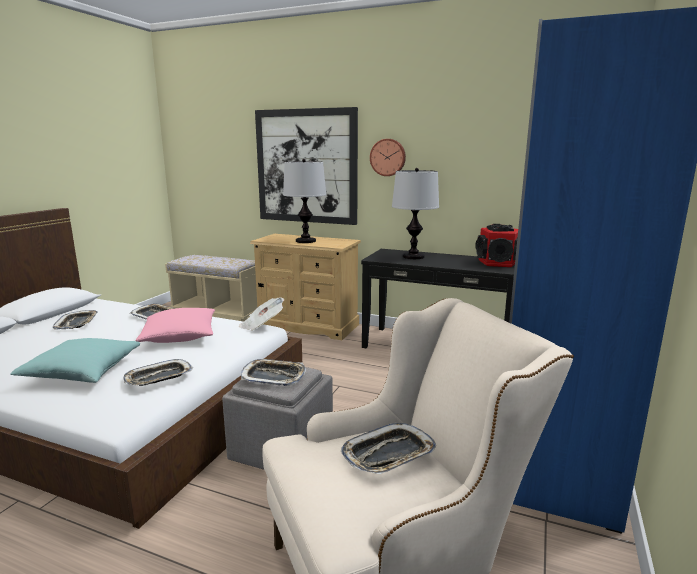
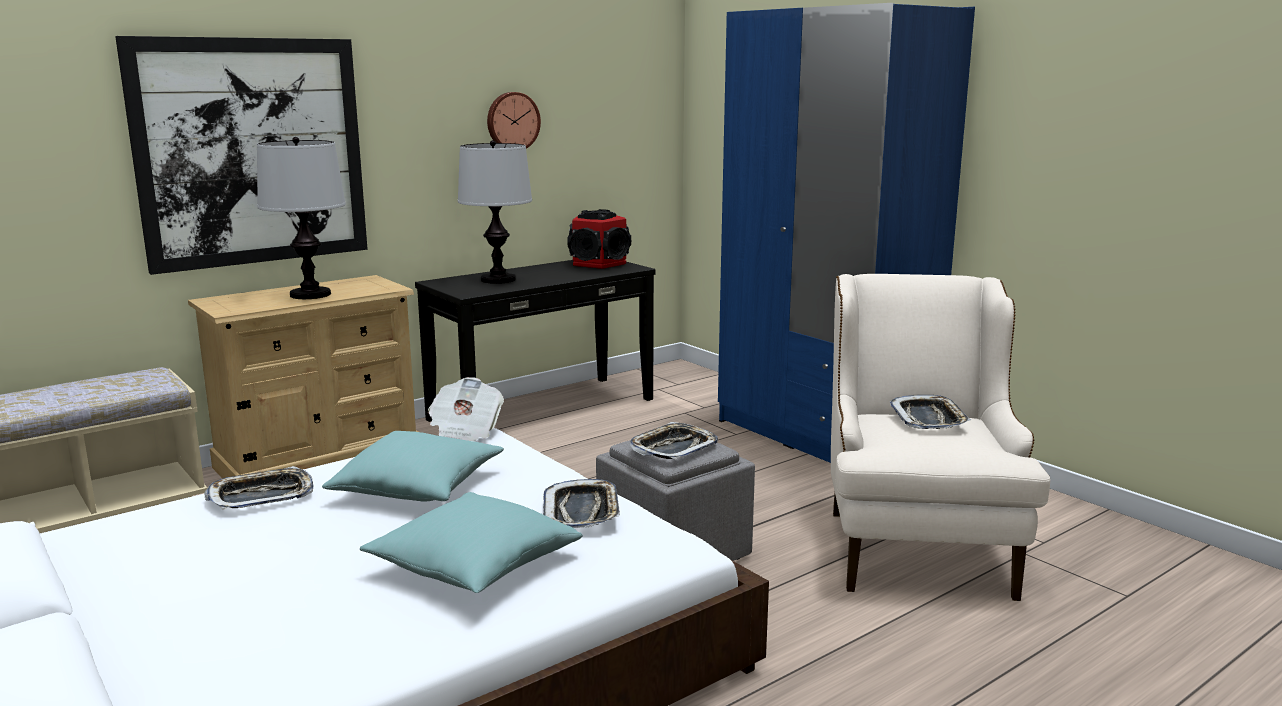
camera: 60 degrees left, 0 degrees up
tray [53,310,98,330] -> none
pink pillow [136,308,215,343] -> turquoise pillow [322,431,504,502]
wall clock [370,139,406,176] -> wall clock moved to [487,92,541,149]

